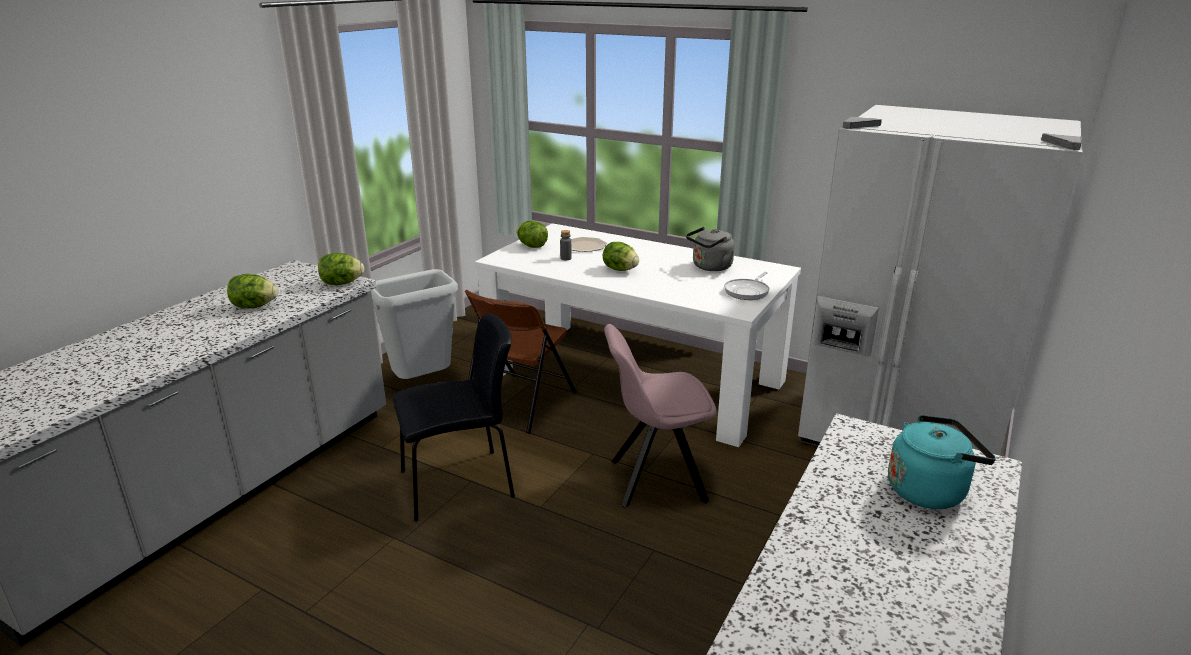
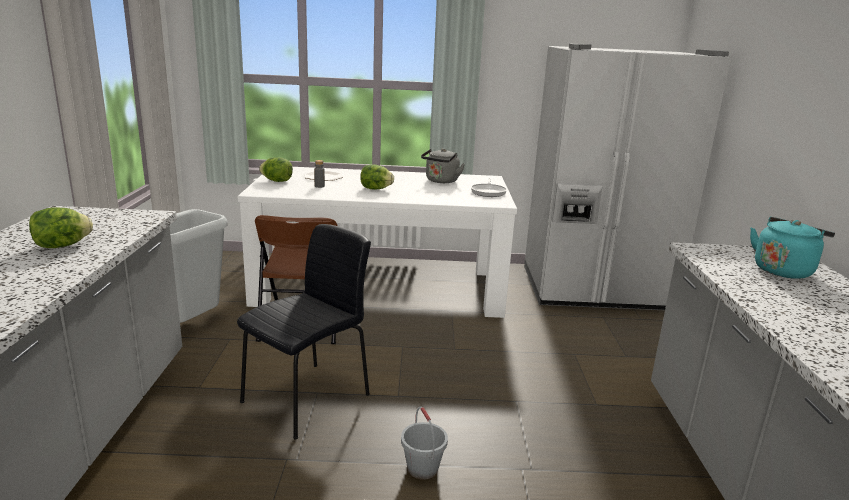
camera: 30 degrees left, 5 degrees down
lettuce [318,253,364,285] -> none
pink chair [604,324,717,508] -> none
none -> grey bucket [401,407,448,480]

